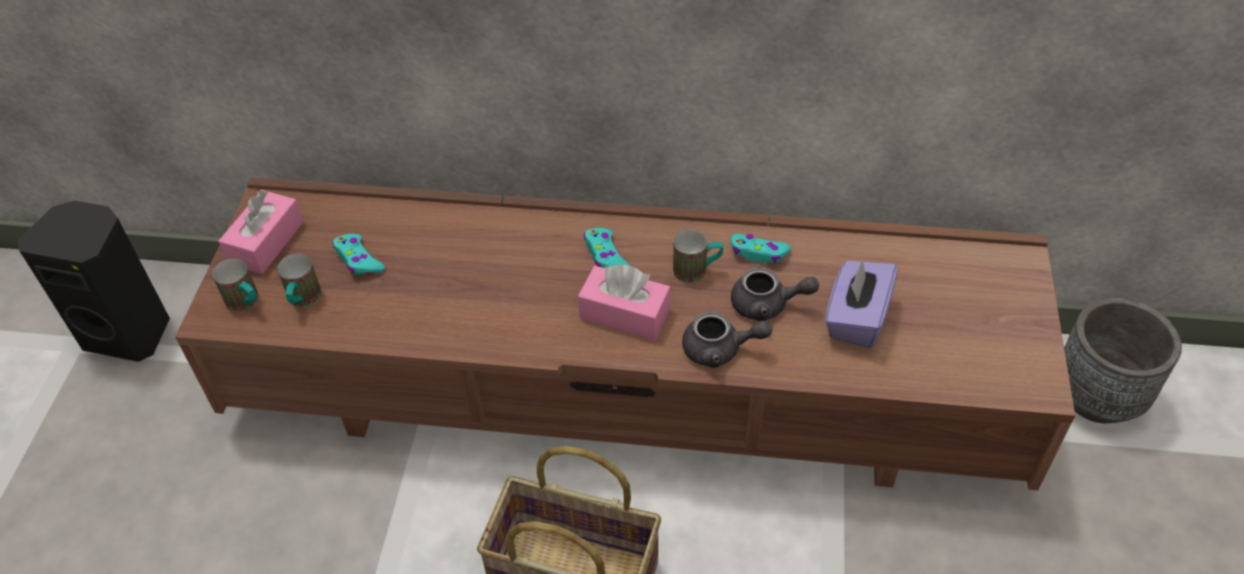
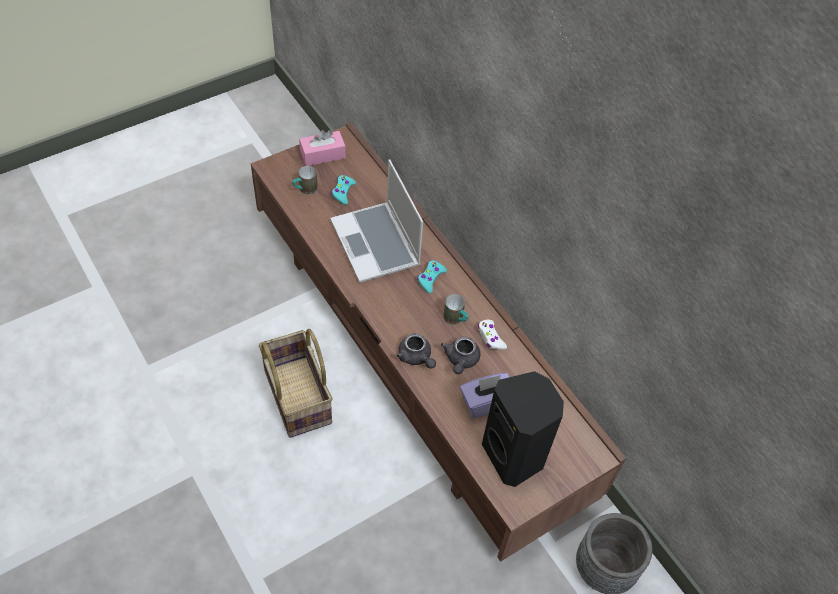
camera: 45 degrees right, 5 degrees up
black speaker [17,201,170,362] -> black speaker moved to [482,371,564,487]
mug [212,258,259,312] -> none
pink tissue box [578,264,671,340] -> none
turquoise game controller [731,234,791,263] -> white game controller [478,320,507,350]
grey teapot [731,268,819,321] -> grey teapot turned 45 degrees clockwise [441,337,480,374]
none -> laptop [330,159,423,283]

